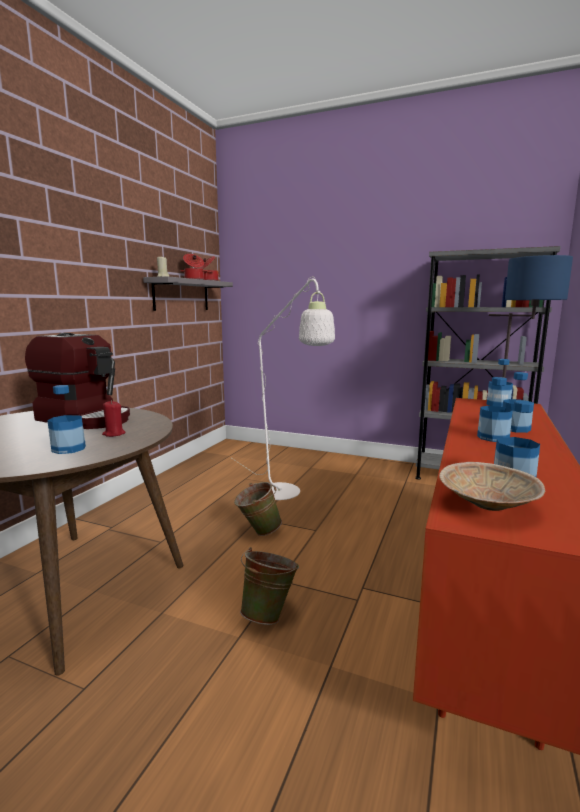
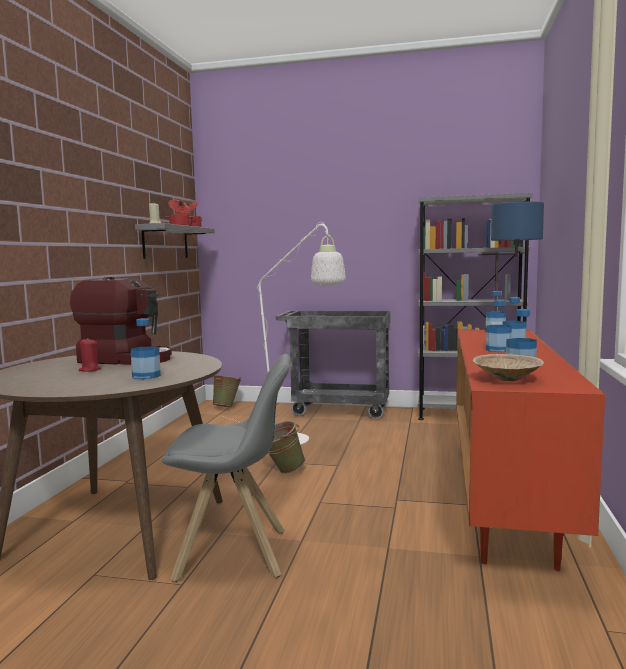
camera: 10 degrees left, 5 degrees down
red candle [102,400,126,437] -> red candle moved to [79,339,101,372]
green bucket [240,547,299,625] -> green bucket moved to [213,375,241,407]
none -> grey chair [162,354,291,582]
none -> grey cart [276,311,390,419]

